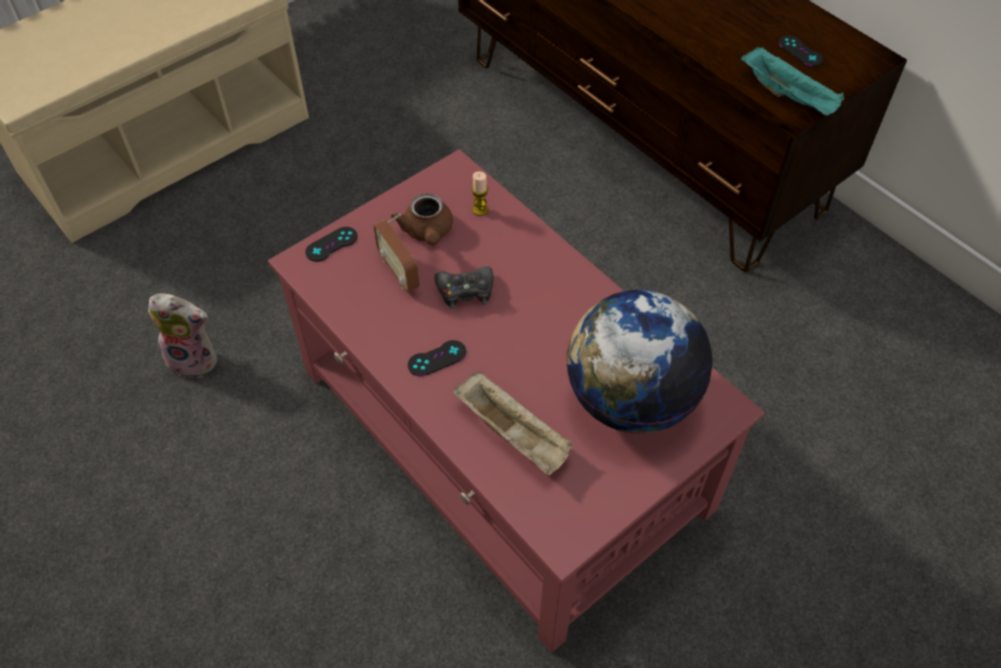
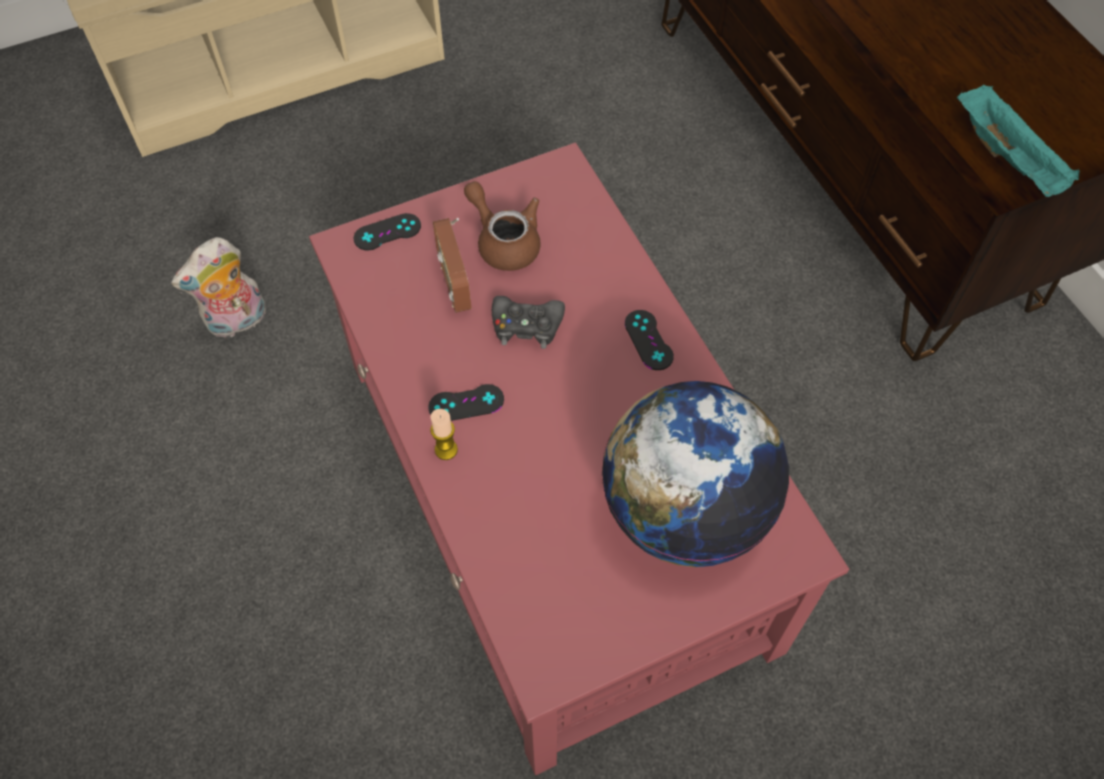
camera: 15 degrees right, 5 degrees up
plush toy [148,293,217,378] -> plush toy turned 120 degrees clockwise [171,237,266,337]
brown teapot [391,193,453,245] -> brown teapot turned 135 degrees clockwise [464,181,540,271]
beige tray [453,372,573,476] -> none
candle [471,171,489,216] -> candle moved to [430,409,458,460]
black game controller [779,36,823,67] -> black game controller moved to [625,310,674,370]

